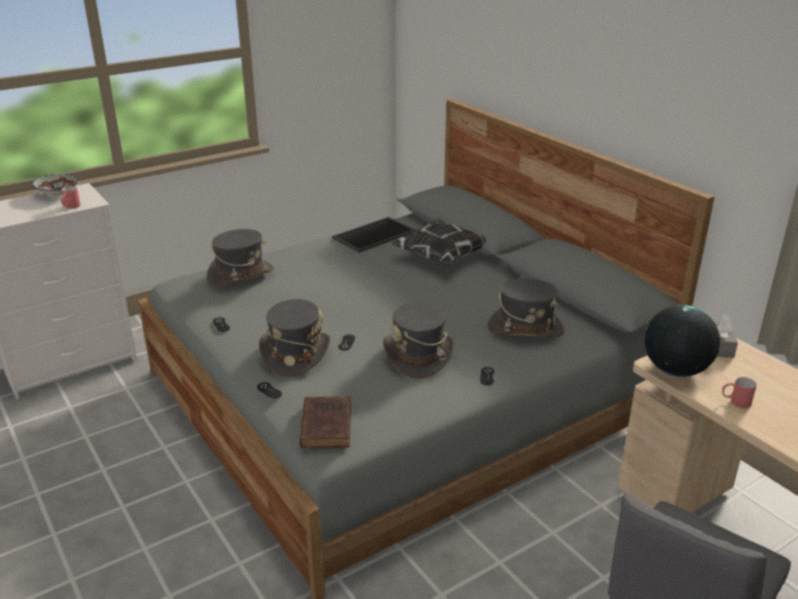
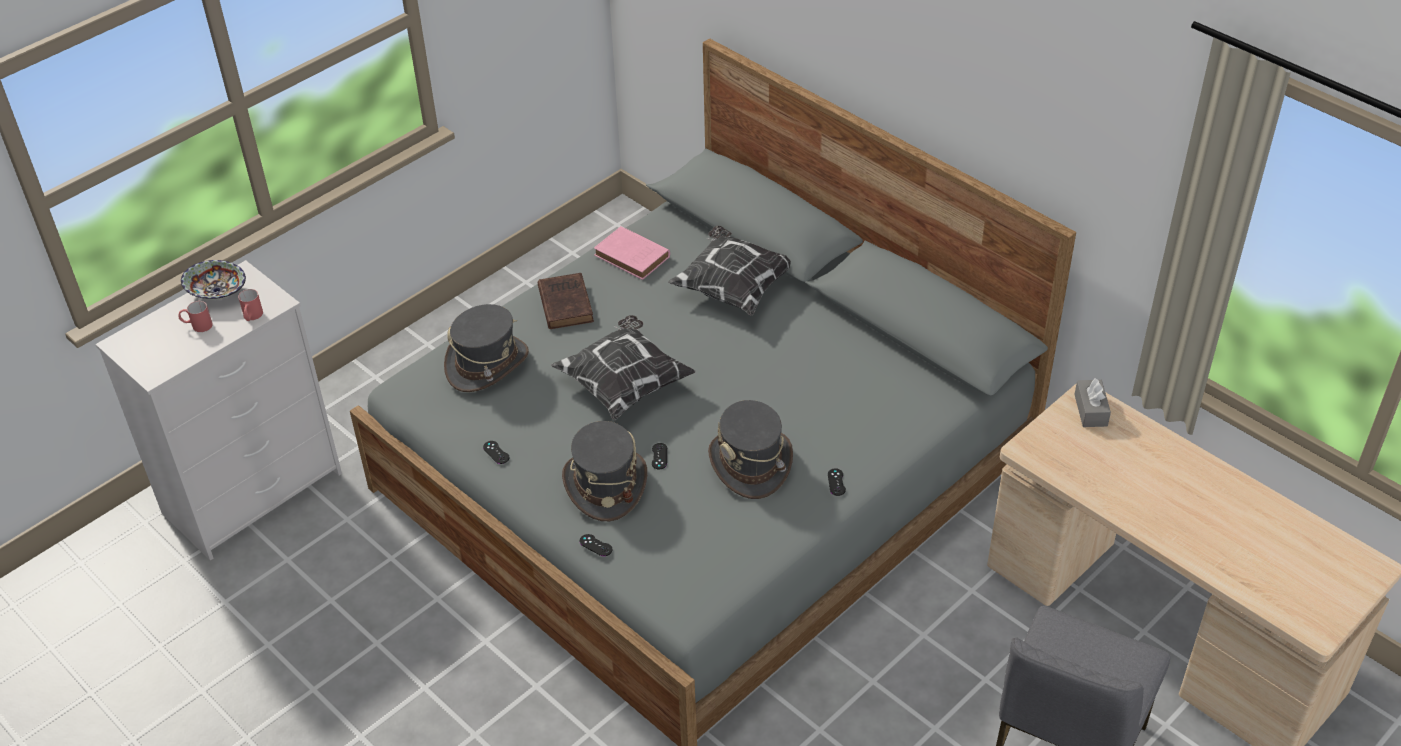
camera: 10 degrees left, 15 degrees up
brown book [299,396,351,449] -> brown book moved to [538,273,594,329]
tray [332,217,416,253] -> pink book [594,226,670,280]
grey hat [487,278,564,337] -> none
globe [644,305,720,377] -> none
red mug [722,377,757,409] -> red mug moved to [179,301,213,332]
none -> pillow [551,315,696,420]

